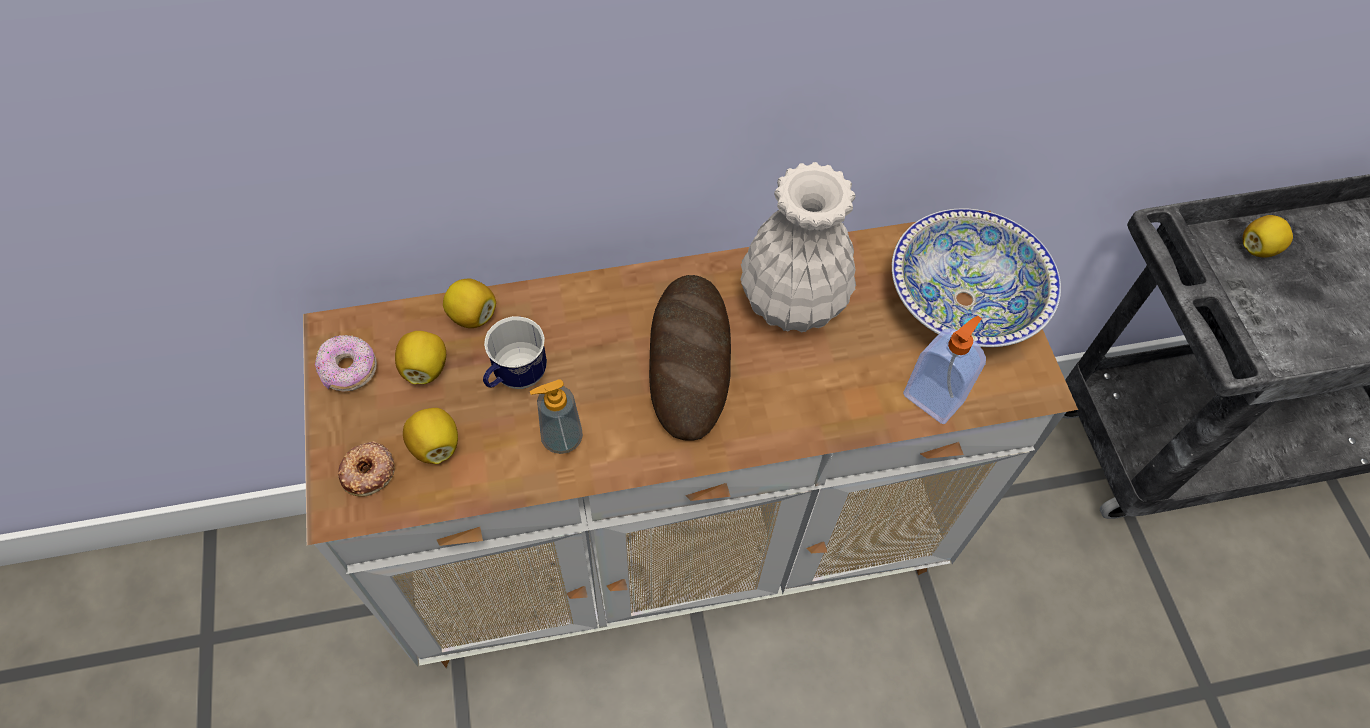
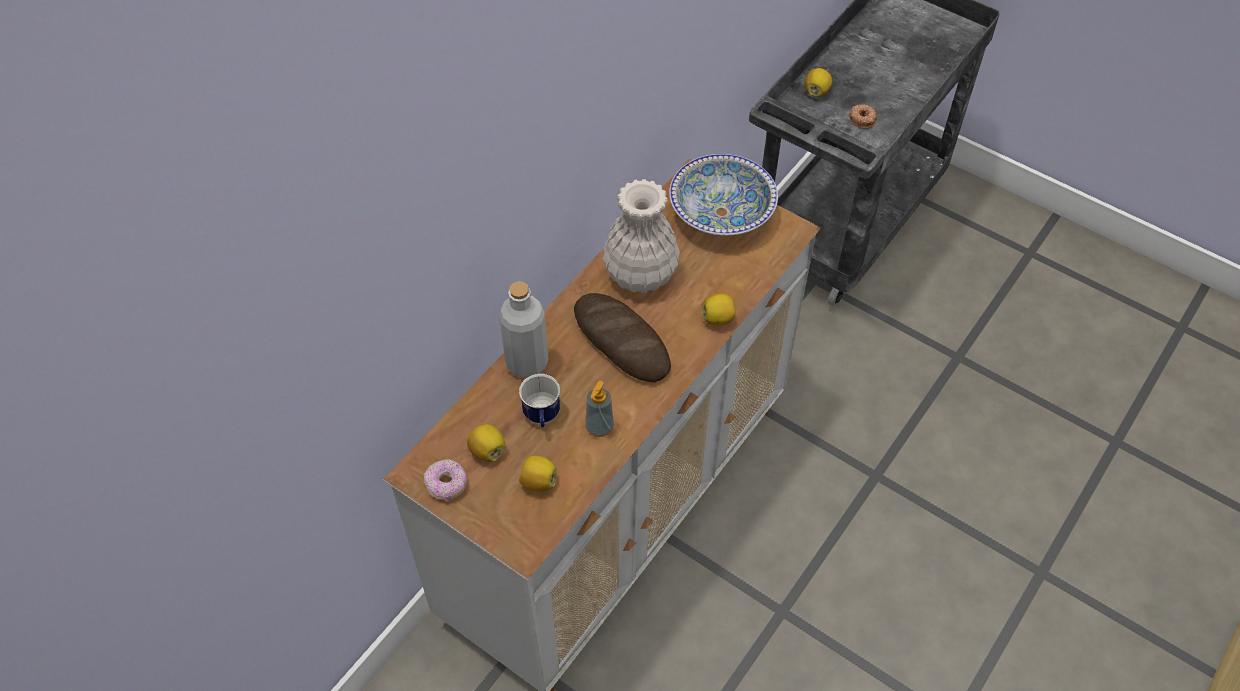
camera: 40 degrees left, 5 degrees down
donut [338,441,394,497] -> donut moved to [849,104,878,129]
lemon [443,279,496,328] -> lemon moved to [701,293,736,326]
soap dispenser [903,316,986,424] -> none
none -> grey bottle [499,281,548,378]

